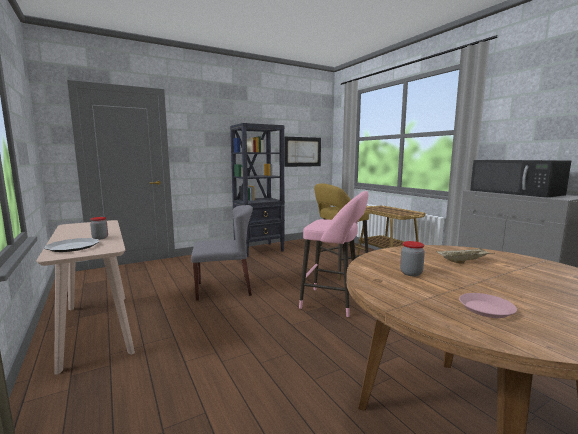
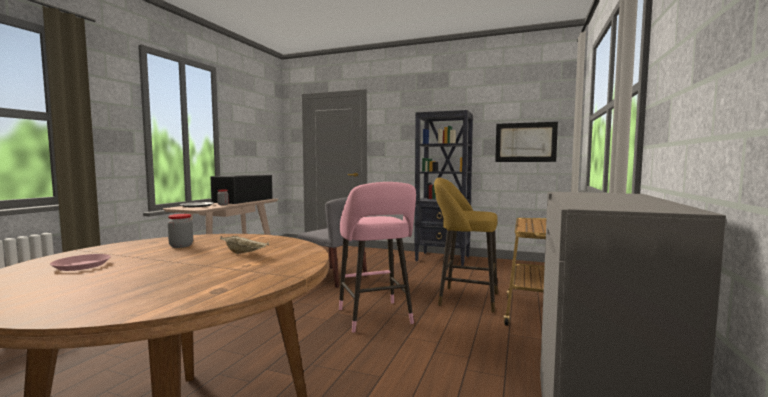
camera: 50 degrees right, 5 degrees down
black microwave [470,160,571,198] -> black microwave moved to [211,175,273,204]

